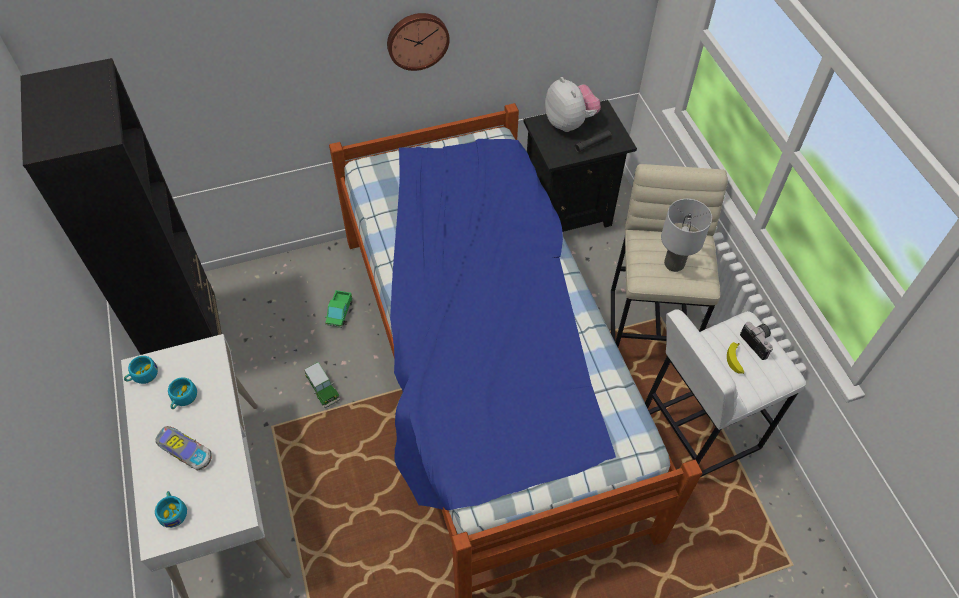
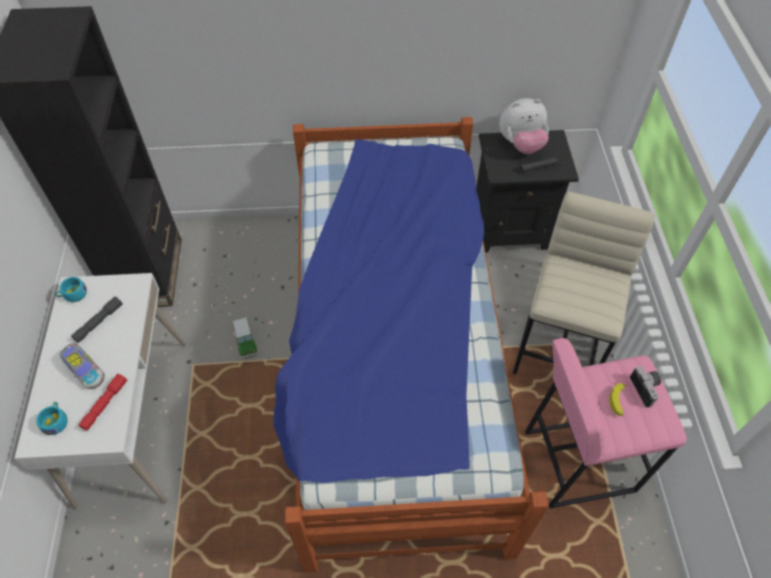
camera: 15 degrees right, 0 degrees up
turquoise cup [168,377,197,409] -> grey flashlight [71,296,123,343]
toy truck [325,290,353,328] -> none
wall clock [387,13,450,71] -> none
plush toy [545,77,601,132] -> plush toy turned 90 degrees clockwise [499,98,549,154]
white stool [645,309,806,477] -> pink stool [525,338,687,509]
white table lamp [661,199,712,272] -> none
none -> red flashlight [79,373,127,431]

